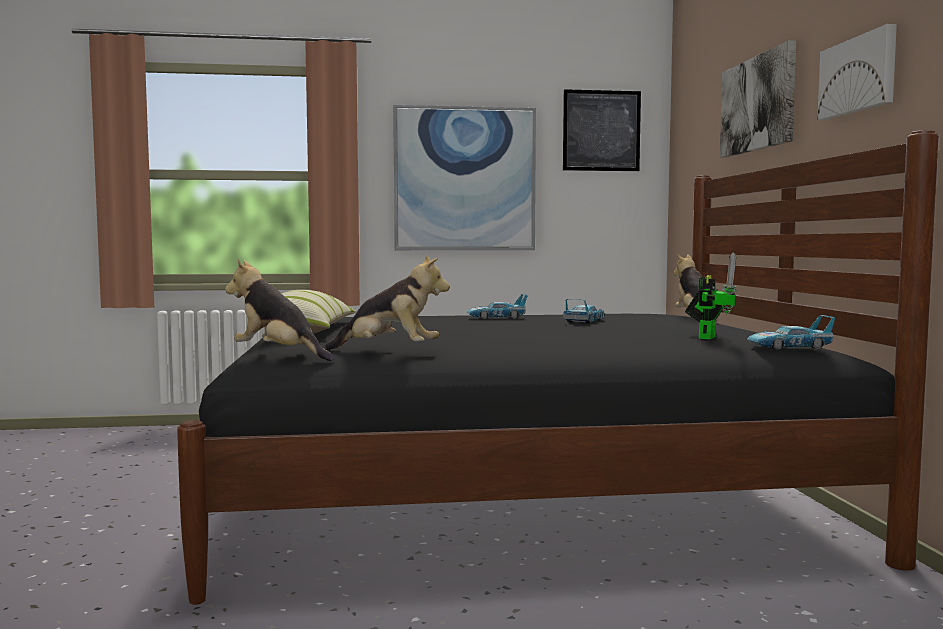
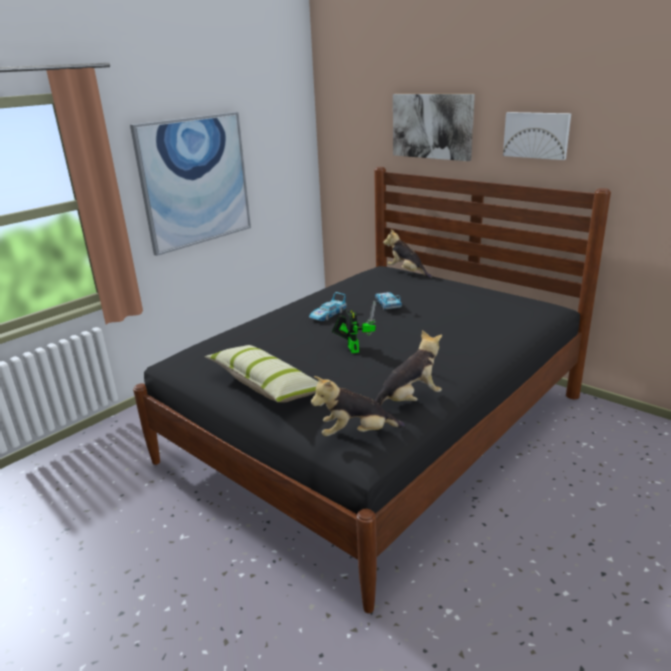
camera: 40 degrees left, 20 degrees up
picture [563,89,641,171] -> none
toy robot [685,252,737,339] -> toy robot moved to [332,301,376,353]
toy car [747,315,835,350] -> none

